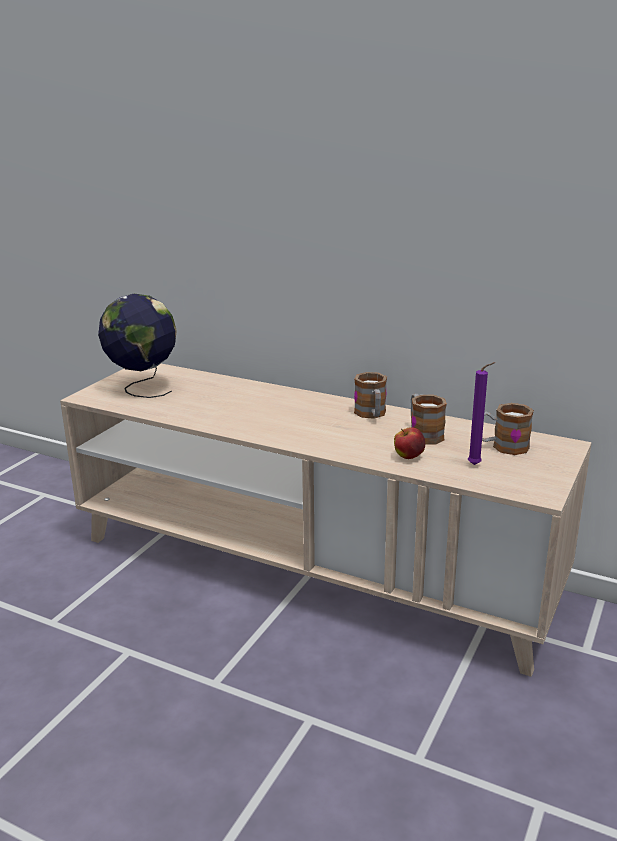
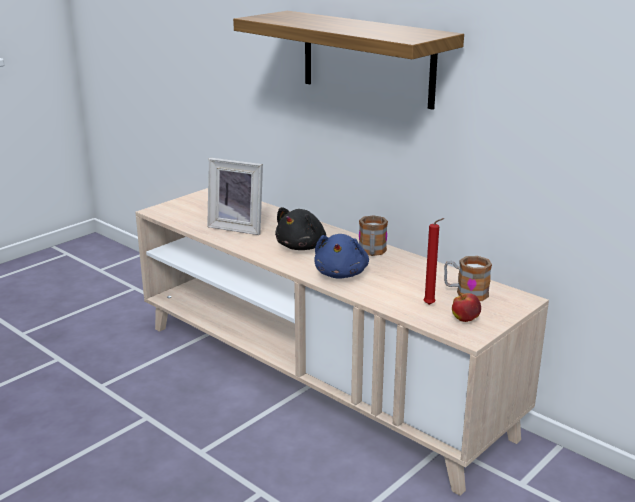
camera: 15 degrees right, 0 degrees up
globe [98,294,177,398] -> none
apple [394,427,425,459] -> apple moved to [452,293,481,322]
mug [411,394,447,445] -> none
purple candle [468,362,495,465] -> red candle [424,218,444,305]
none -> picture frame [207,158,263,235]
none -> shelf [233,11,464,110]
none -> black plush toy [275,207,326,250]
none -> blue plush toy [314,234,369,278]

